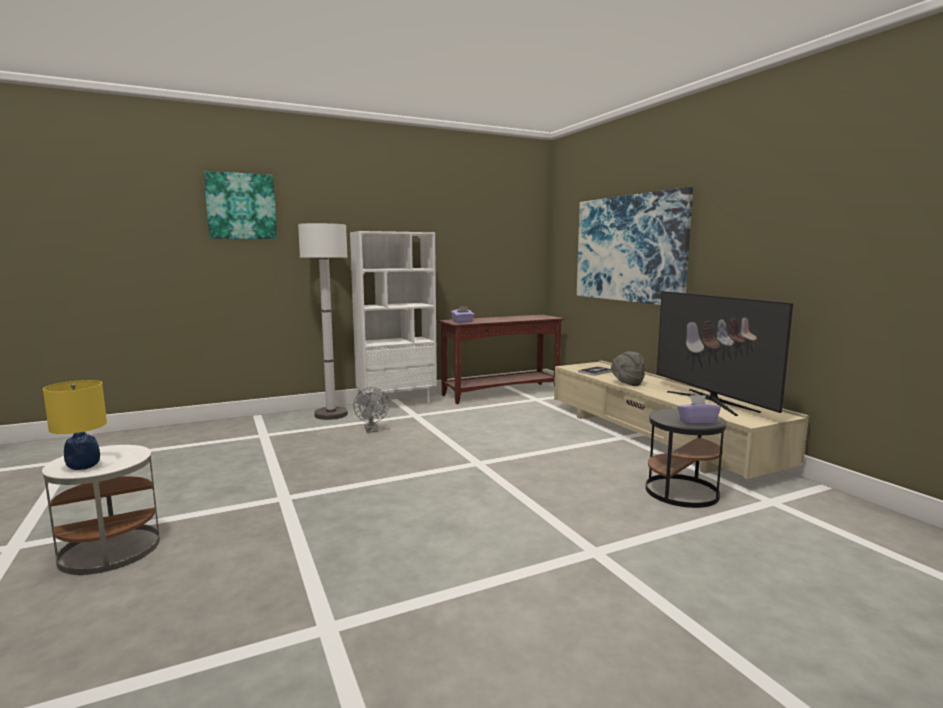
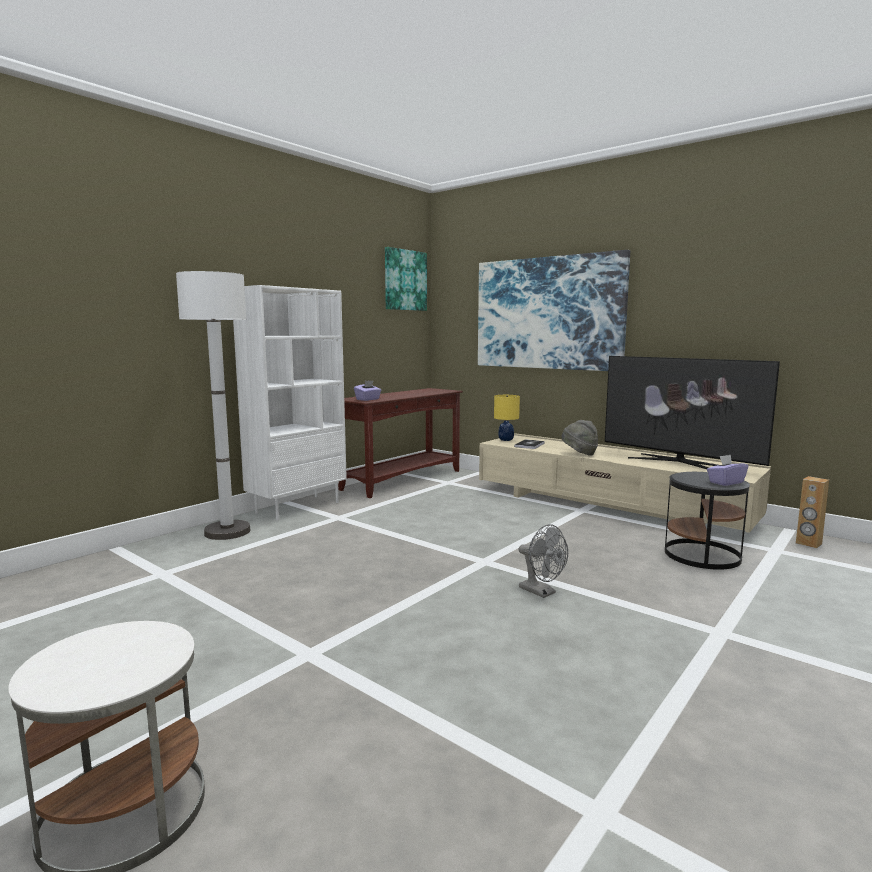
camera: 25 degrees left, 0 degrees up
yellow table lamp [43,380,107,470] -> yellow table lamp moved to [494,395,520,441]
picture [204,171,277,239] -> picture moved to [385,247,427,311]
grey fan [353,387,389,433] -> grey fan moved to [519,524,568,598]
none -> brown speaker [796,476,829,548]

